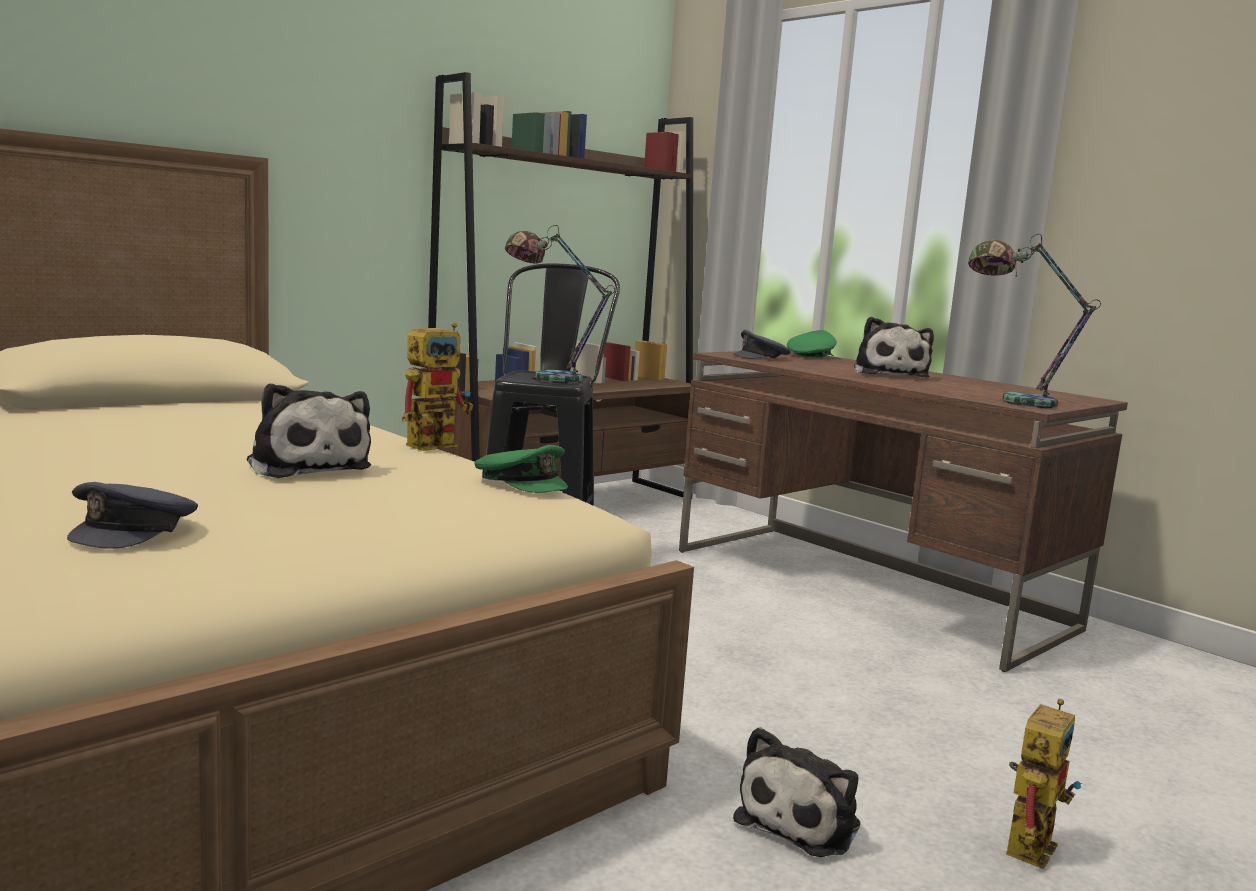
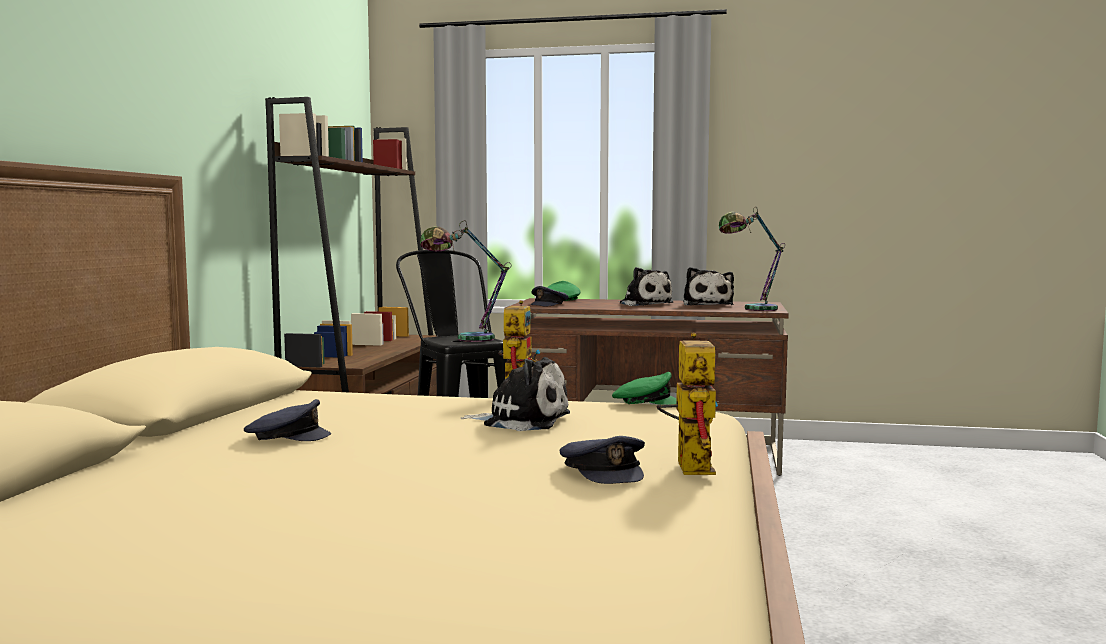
camera: 35 degrees left, 5 degrees down
plush toy [733,727,860,857] -> plush toy moved to [683,267,734,305]
toy robot [1006,699,1082,869] -> toy robot moved to [657,332,719,475]
none -> grey cap [244,399,331,441]

